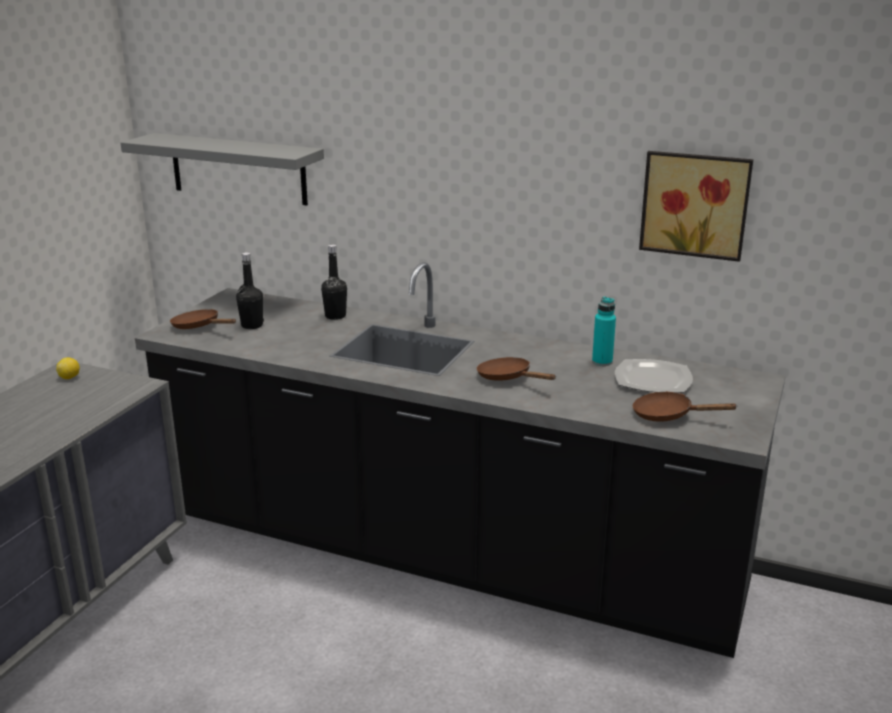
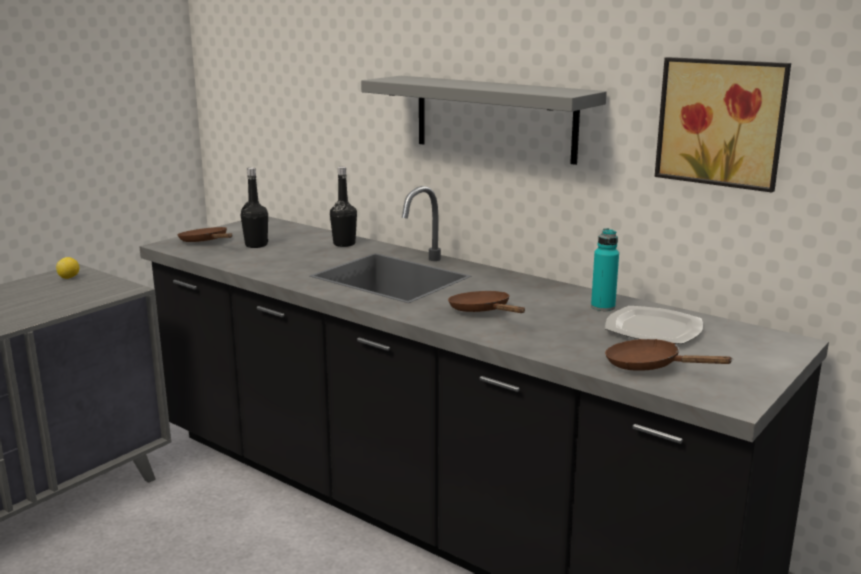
camera: 15 degrees right, 5 degrees down
grey shelf [121,133,324,205] -> grey shelf moved to [361,76,607,165]

